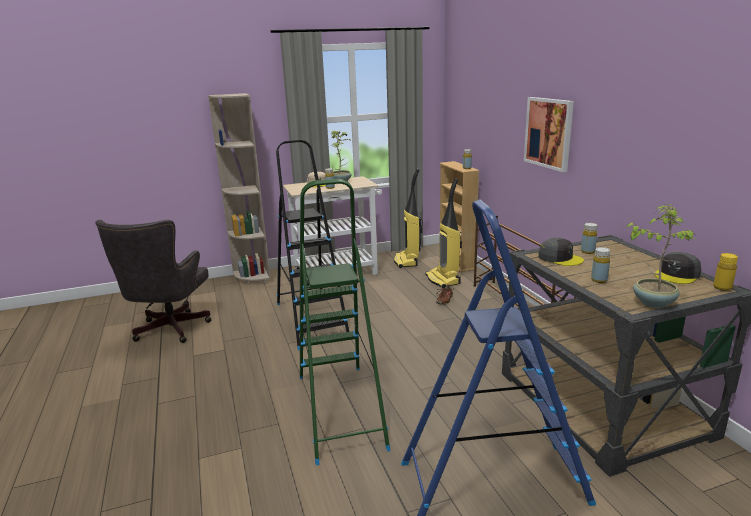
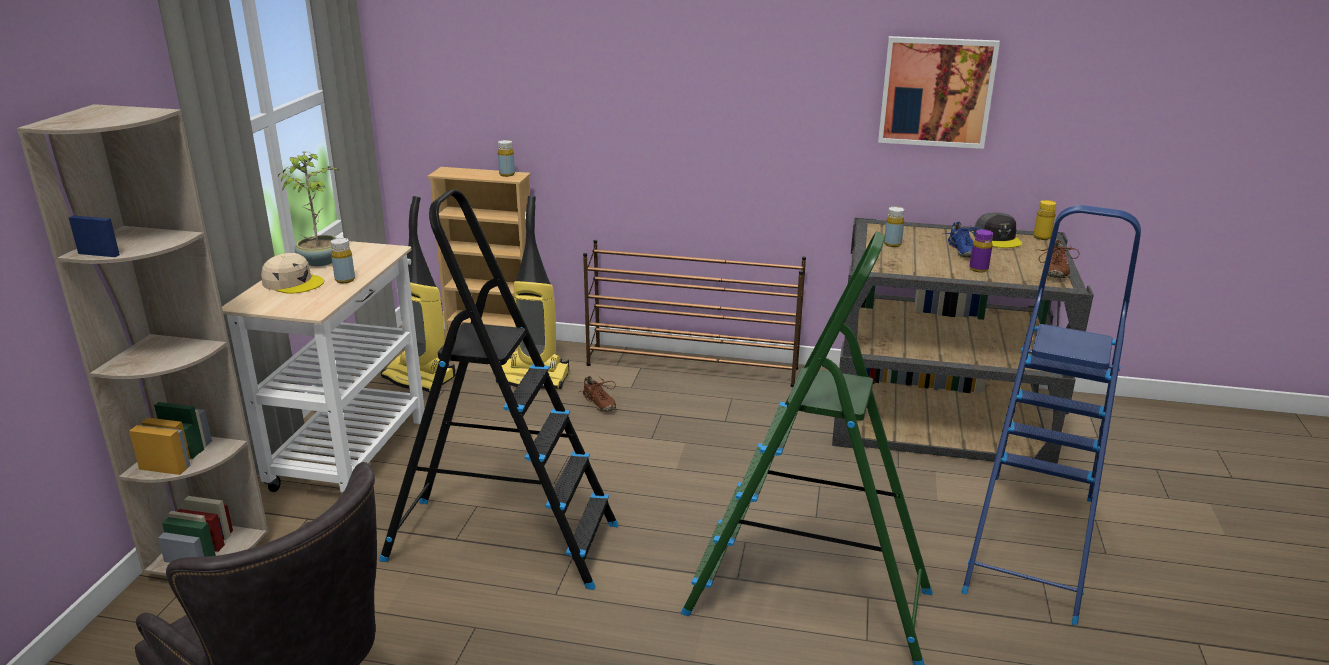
camera: 60 degrees left, 5 degrees up
picture [524,97,574,172] -> picture moved to [878,36,1000,149]
grey cap [538,238,584,266] -> none
yellow bottle [591,247,610,283] -> purple bottle [970,229,993,273]
potted plant [625,204,698,308] -> brown shoe [1035,239,1080,278]
none -> blue shoe [944,221,982,258]

